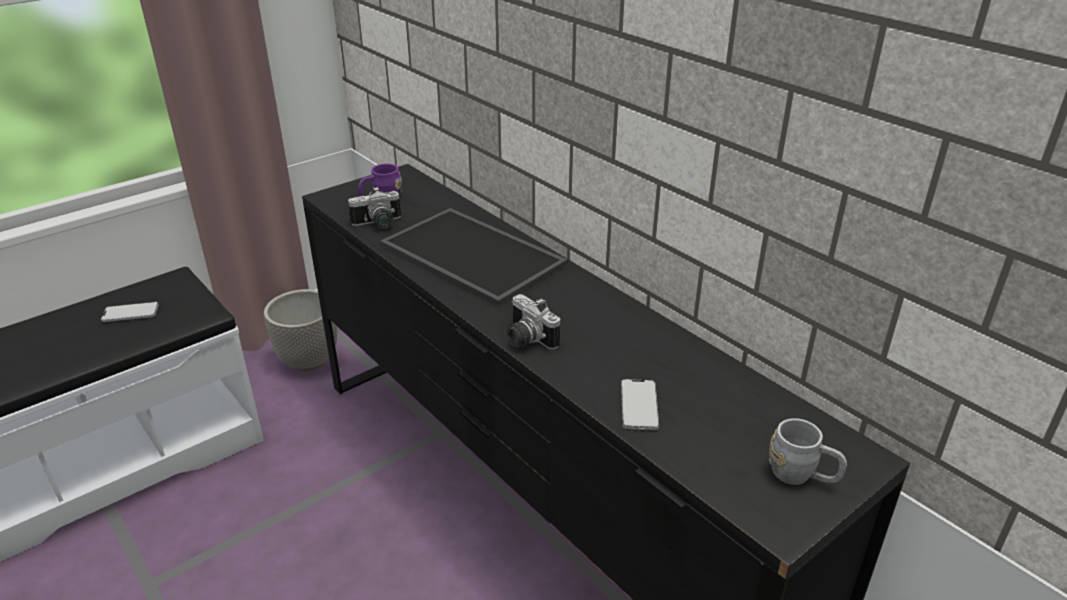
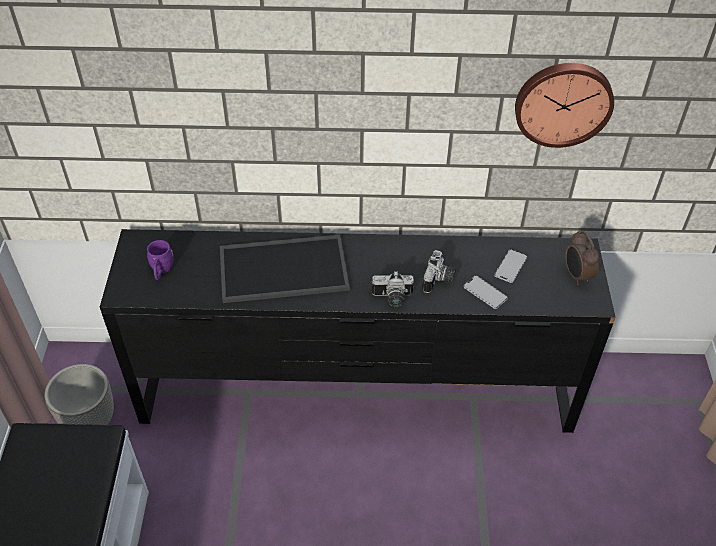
camera: 50 degrees left, 15 degrees up
phone [101,302,159,322] -> phone moved to [494,249,528,283]
camera [348,187,401,228] -> camera moved to [422,250,455,293]
grey mug [769,418,847,485] -> alarm clock [565,230,600,285]
none -> wall clock [515,63,614,148]

